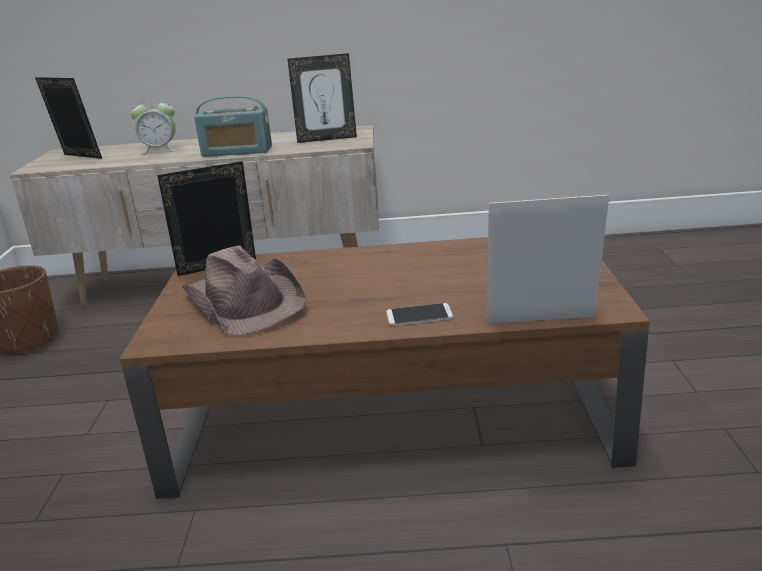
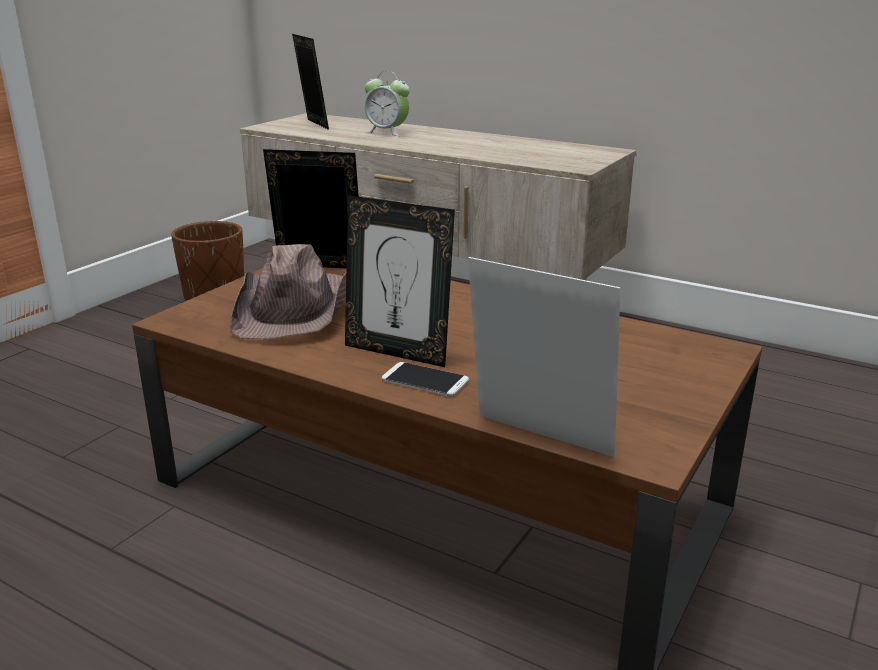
camera: 30 degrees right, 0 degrees up
radio [194,95,272,157] -> none
picture frame [287,53,357,143] -> picture frame moved to [345,195,455,367]

